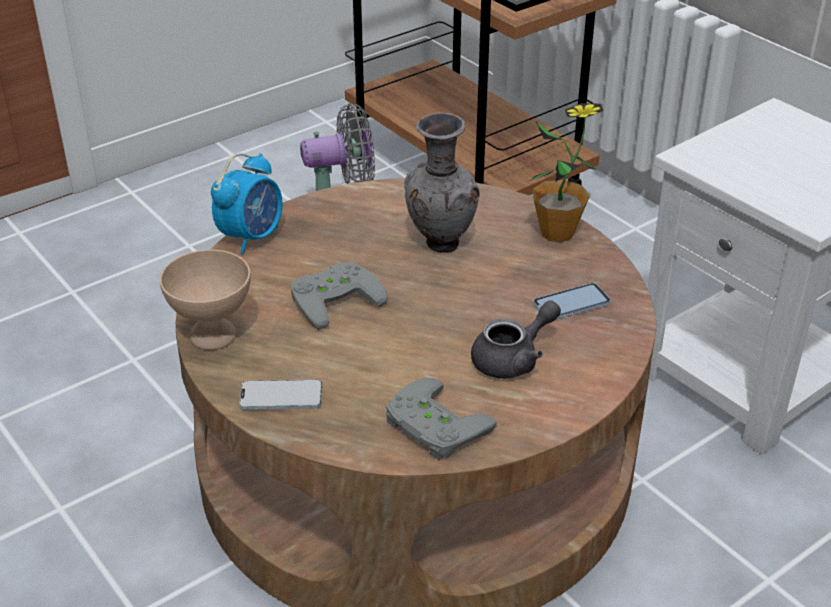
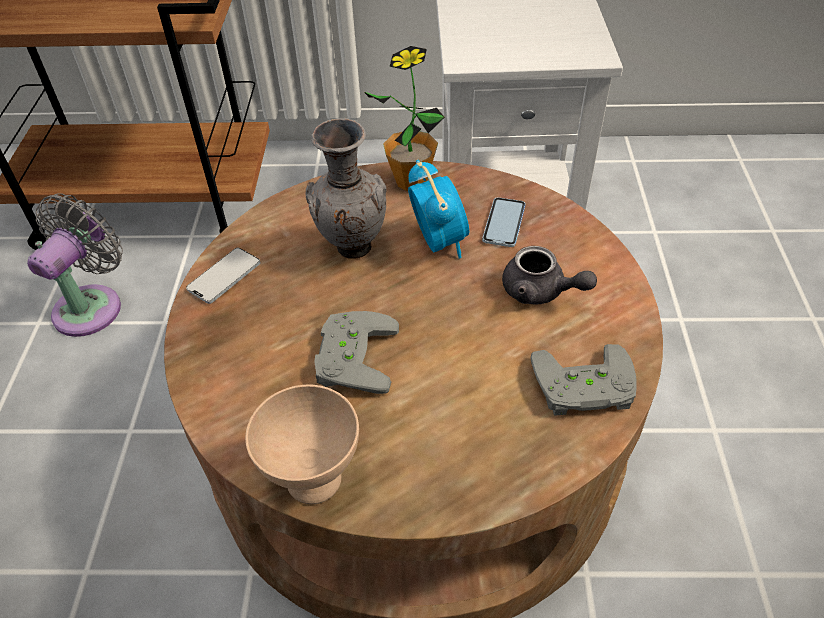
camera: 50 degrees left, 10 degrees up
alarm clock [211,153,282,254] -> alarm clock moved to [408,160,469,259]
phone [239,379,322,410] -> phone moved to [186,248,261,304]
grey teapot [471,300,561,379] -> grey teapot turned 120 degrees clockwise [502,246,597,304]

